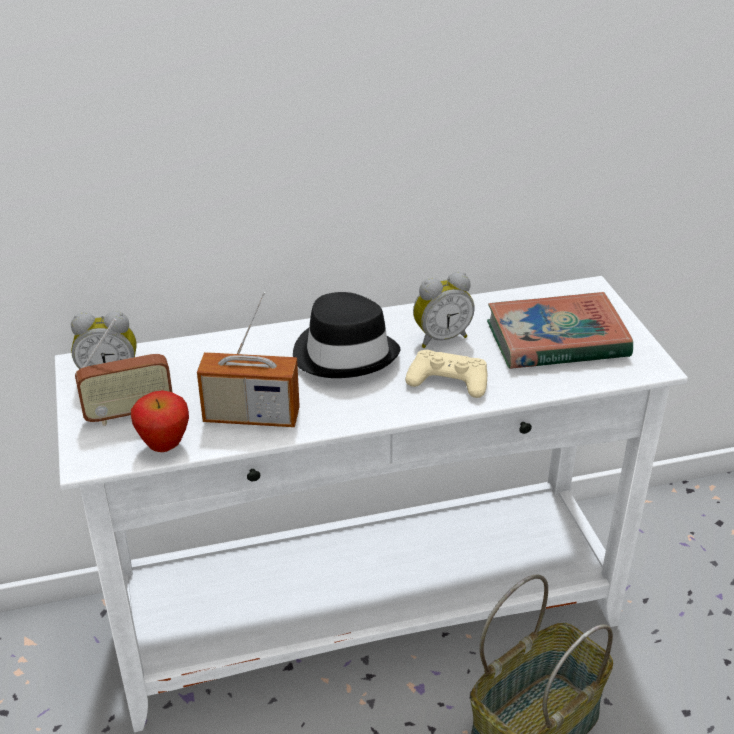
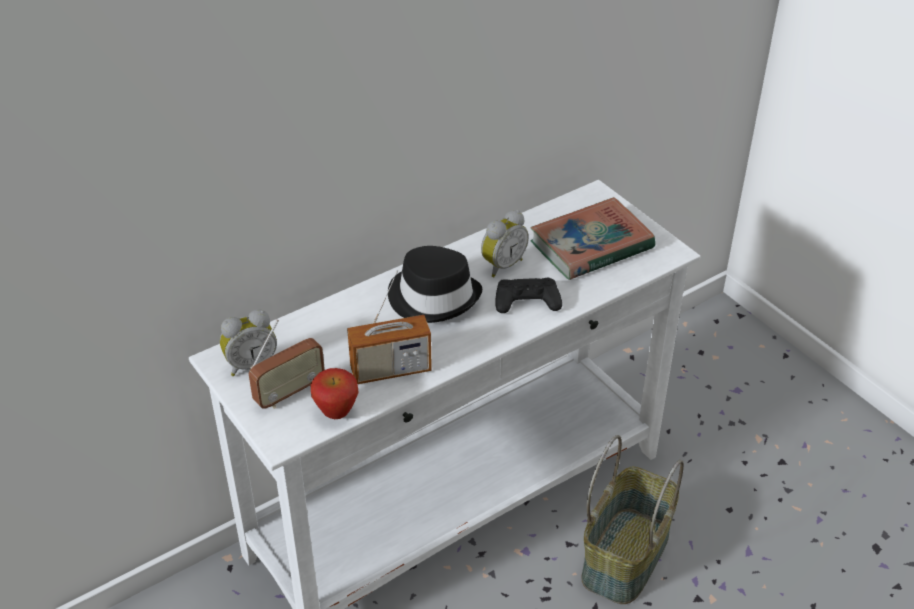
camera: 20 degrees left, 5 degrees up
beige game controller [405,350,487,398] -> black game controller [495,278,562,313]

